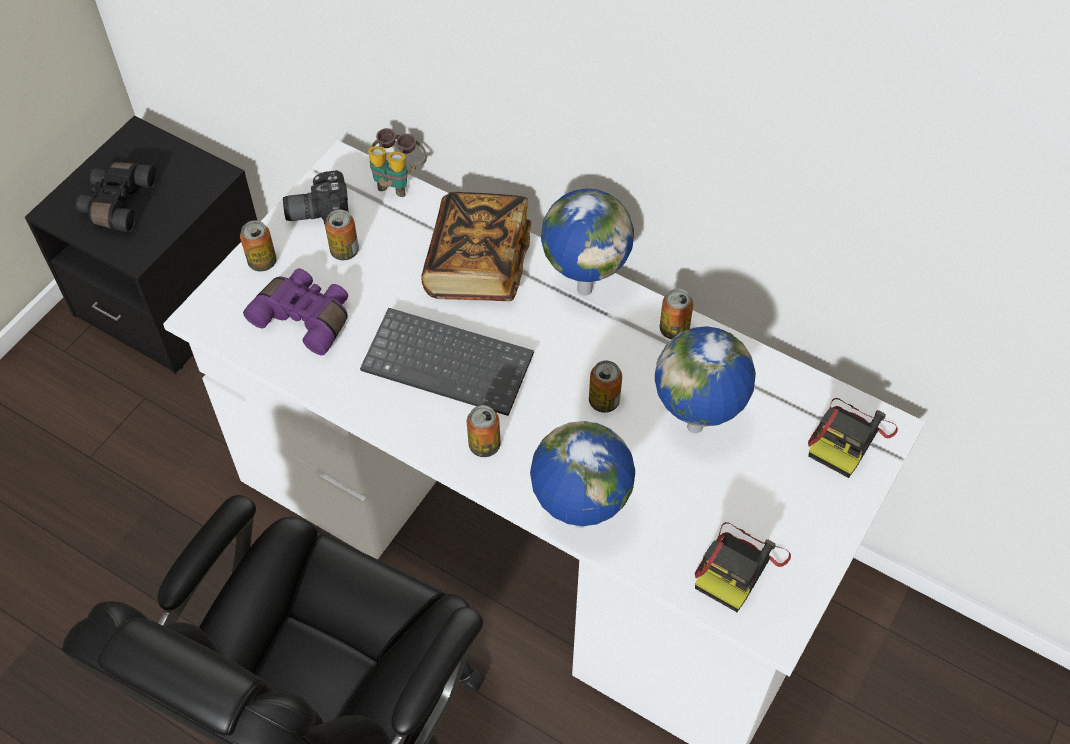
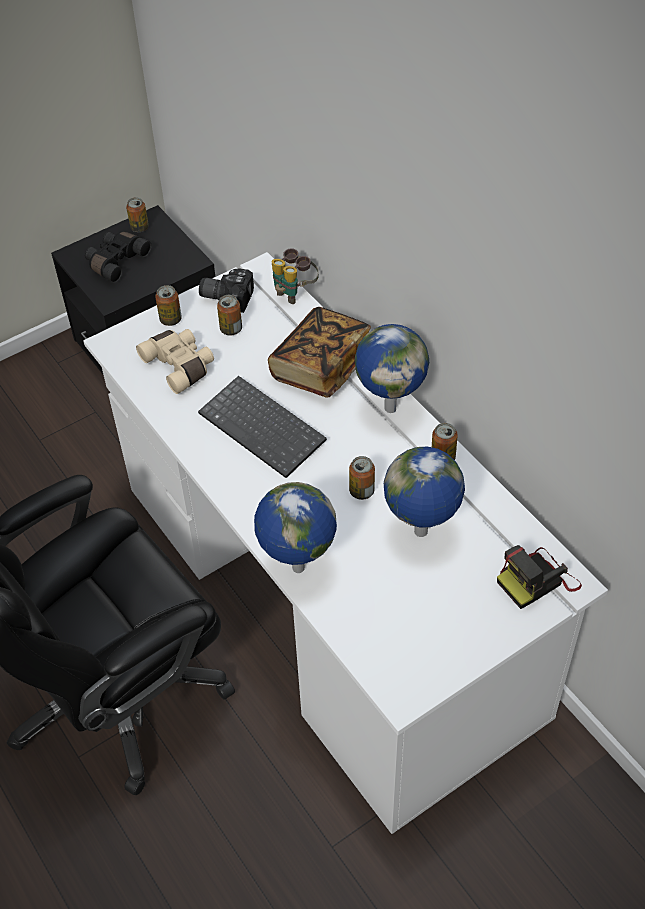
camera: 25 degrees right, 5 degrees down
purple binoculars [243,268,348,355] -> beige binoculars [136,329,214,394]
can [467,405,501,457] -> can moved to [126,197,149,232]
camera [695,522,791,612] -> none

